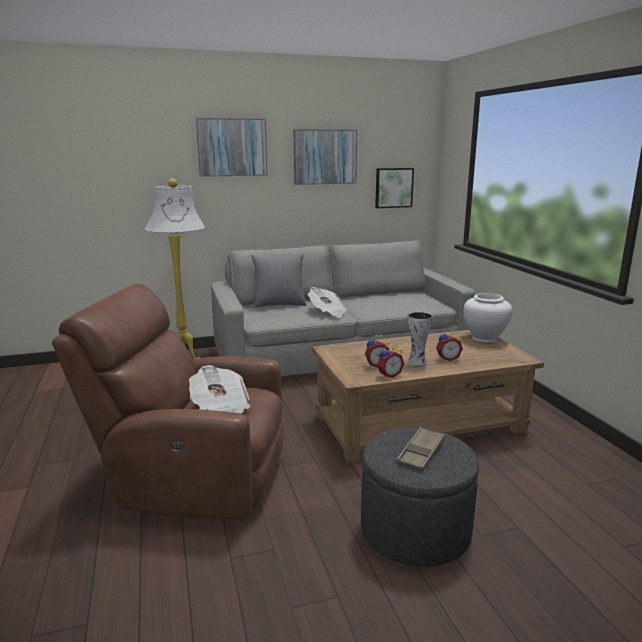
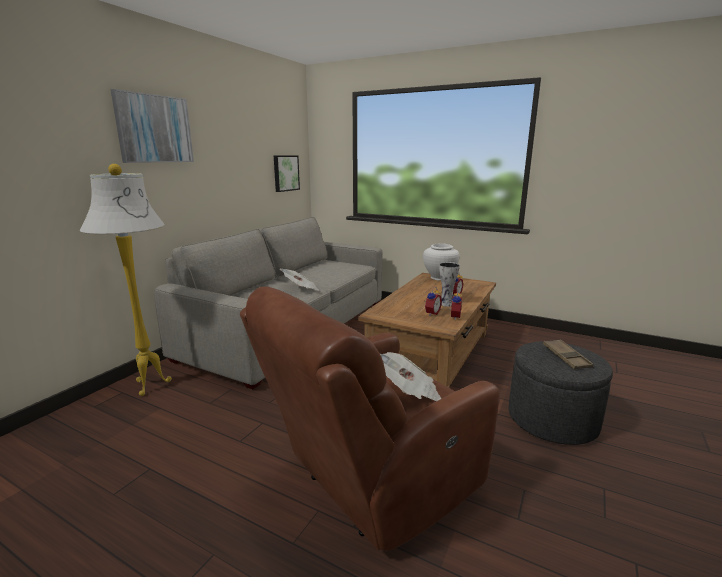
camera: 45 degrees left, 0 degrees up
grey pillow [251,254,306,308] -> none
picture [294,129,357,185] -> none

